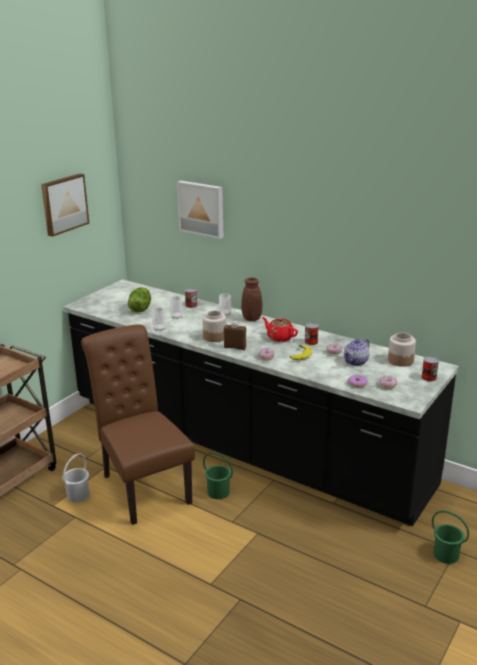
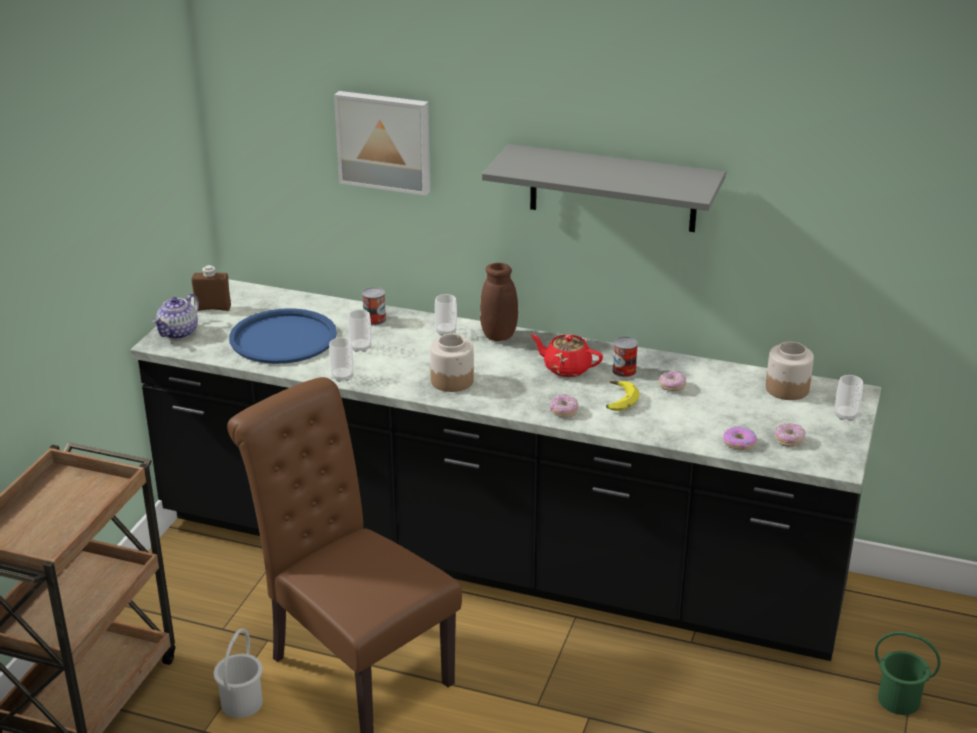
camera: 15 degrees left, 5 degrees up
picture [41,174,89,237] -> none
lettuce [128,287,151,313] -> blue tray [229,308,337,364]
green bucket [203,452,233,499] -> none
brown bottle [224,321,246,350] -> brown bottle moved to [192,265,231,311]
teapot [344,338,370,366] -> teapot moved to [152,293,199,339]
can [421,356,439,382] -> cup [835,375,863,421]
none -> grey shelf [482,144,726,232]

